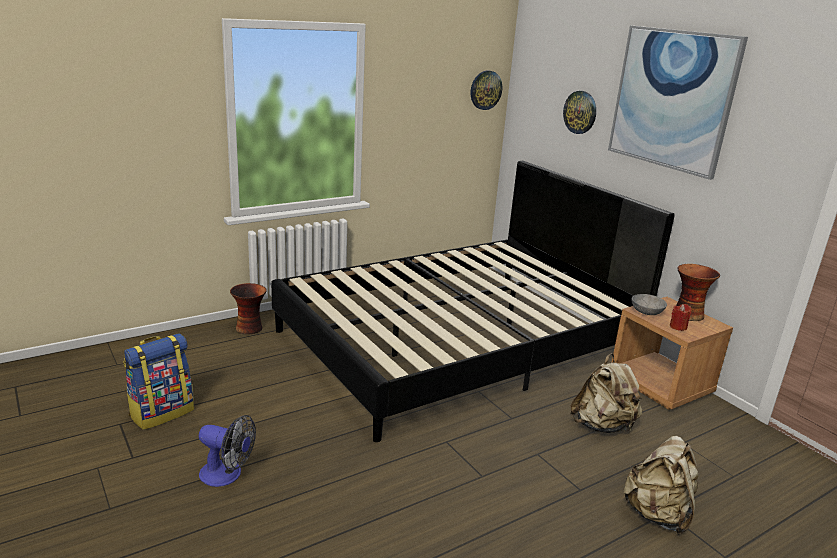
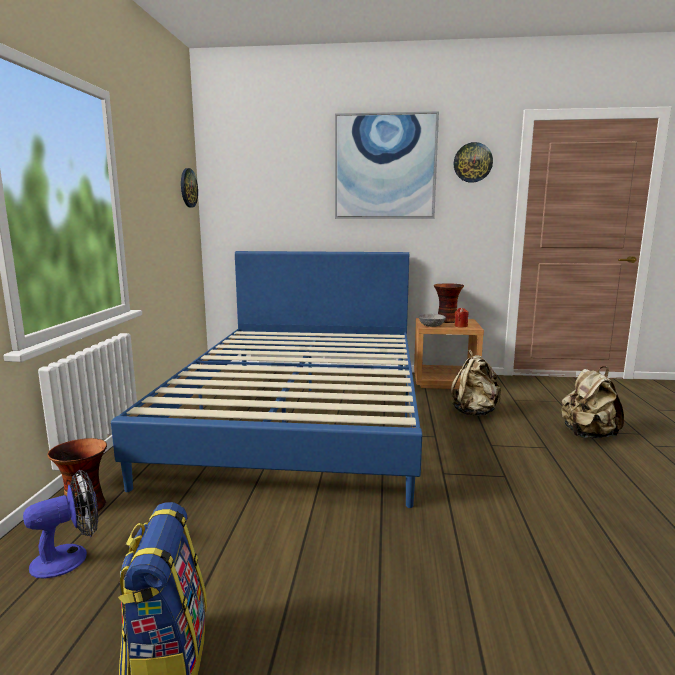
camera: 50 degrees left, 10 degrees down
fan [199,415,256,487] -> fan moved to [23,470,98,579]
black bed [271,161,675,442] -> blue bed [111,251,422,508]
wall clock [563,91,596,134] -> wall clock moved to [454,142,493,183]

